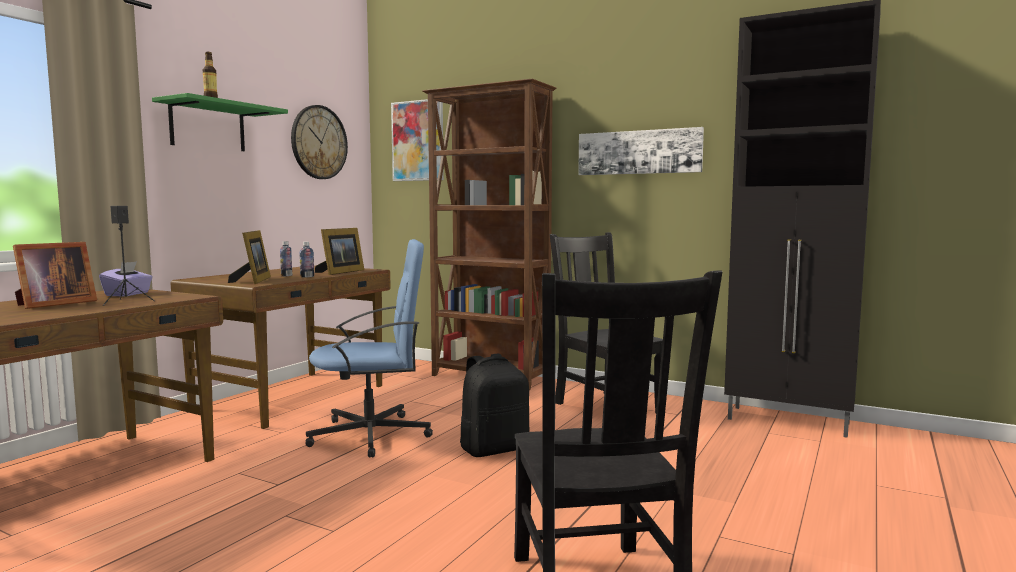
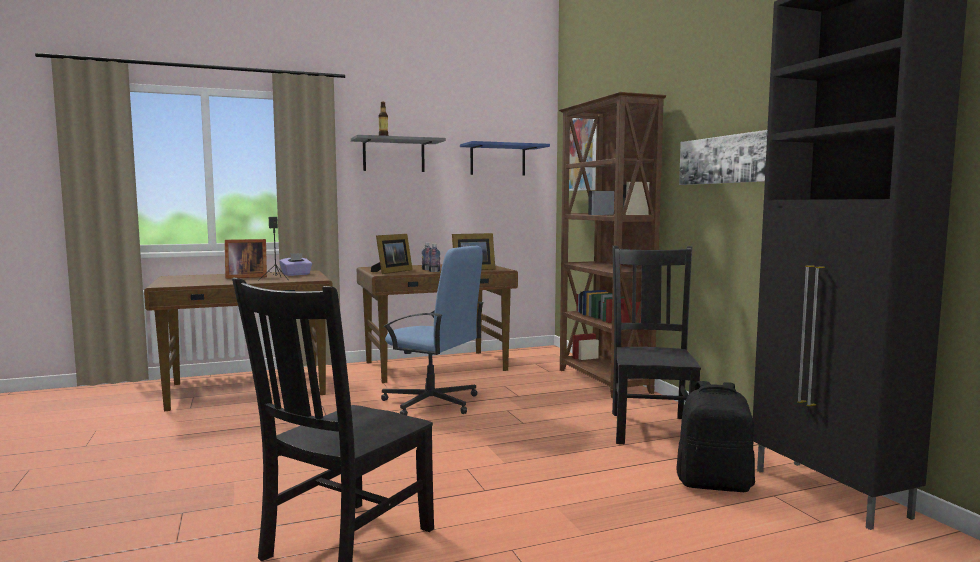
camera: 40 degrees right, 0 degrees up
green shelf [152,93,288,151] -> grey shelf [351,135,446,172]
wall clock [291,105,348,179] -> blue shelf [460,141,550,176]
black backpack [460,353,529,457] -> black backpack moved to [676,381,755,492]

